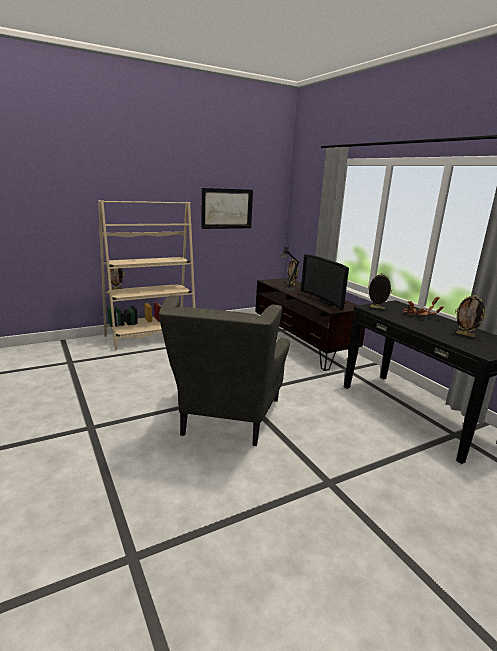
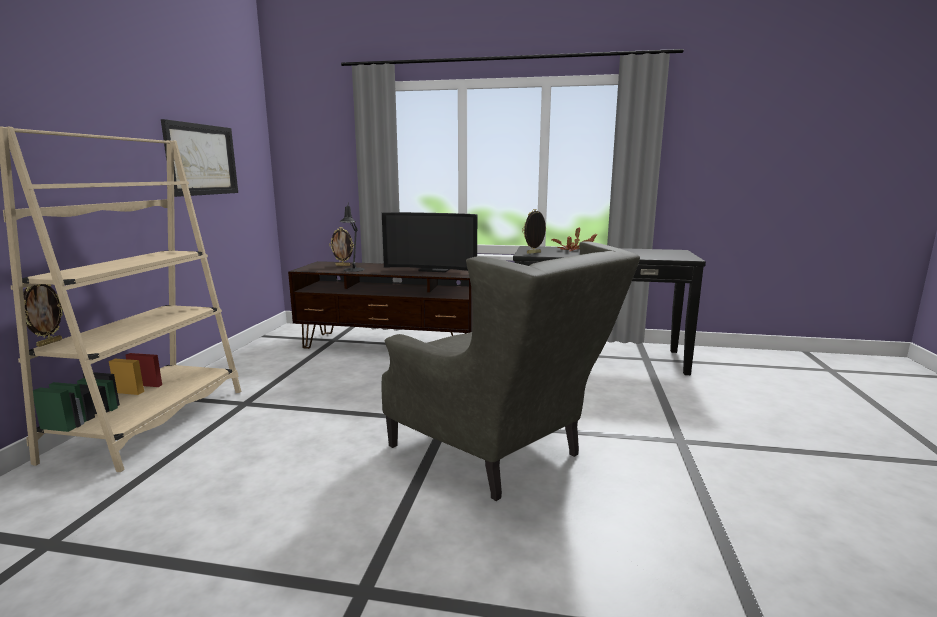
camera: 50 degrees left, 5 degrees down
picture frame [455,295,486,337] -> none

